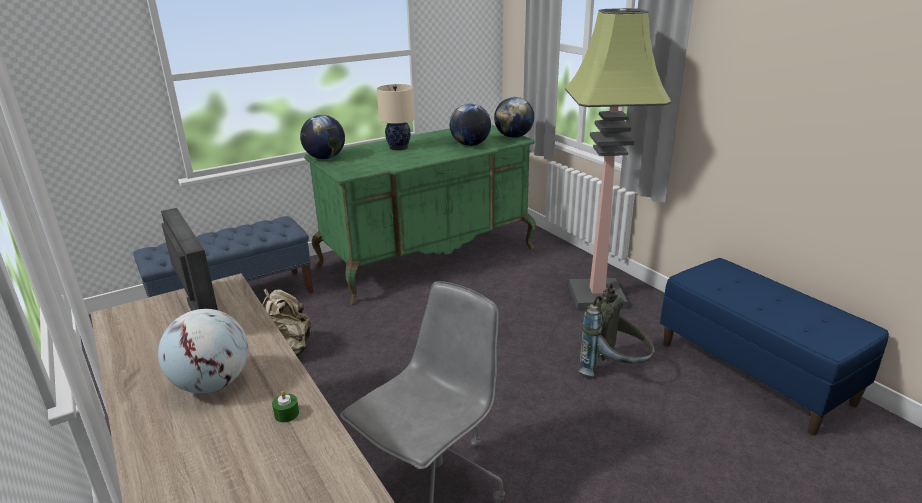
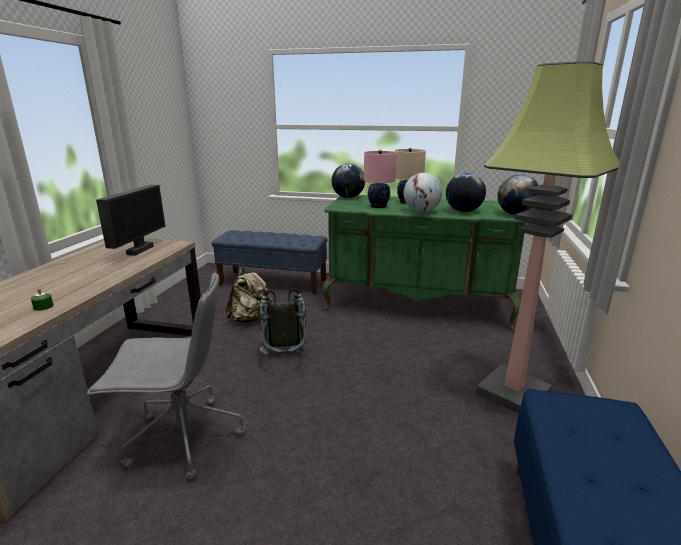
camera: 45 degrees right, 5 degrees down
globe [158,309,248,393] -> globe moved to [403,173,443,212]
grey backpack [578,283,655,376] -> grey backpack moved to [259,289,307,355]
none -> pink table lamp [364,150,396,208]

